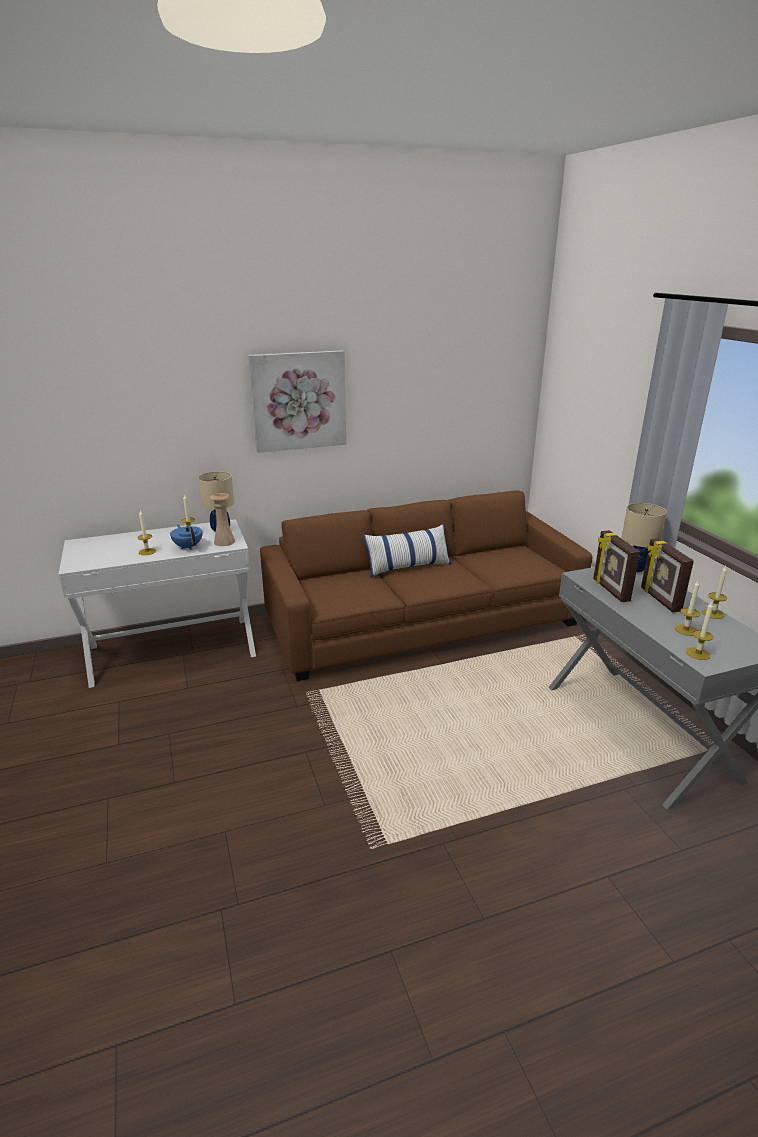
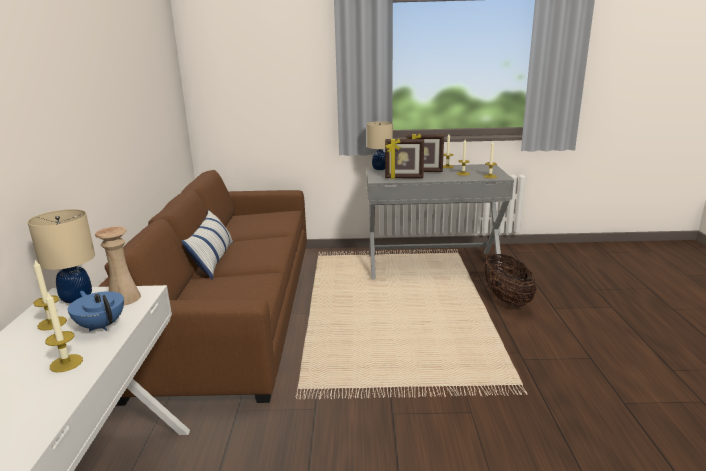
camera: 70 degrees left, 5 degrees down
blue teapot [170,525,202,550] -> blue teapot turned 60 degrees clockwise [68,291,124,331]
picture [248,350,346,453] -> none
none -> basket [484,254,537,307]

